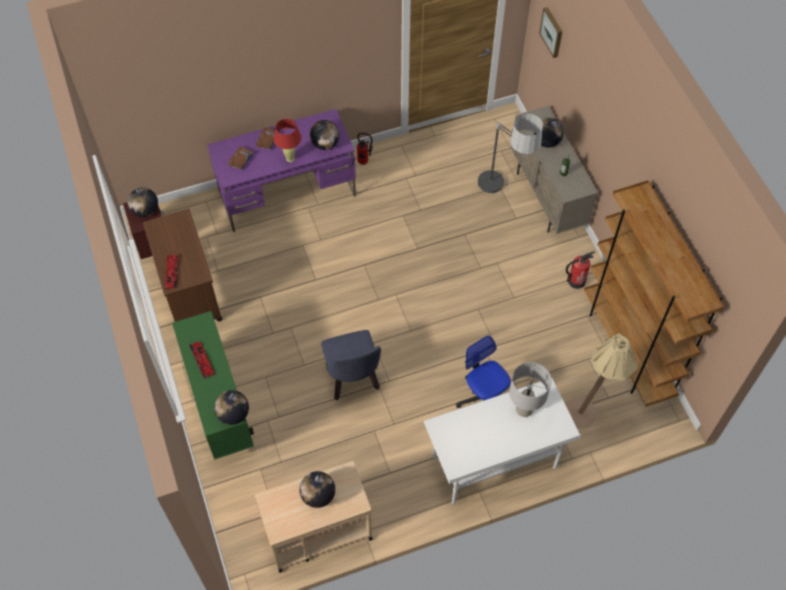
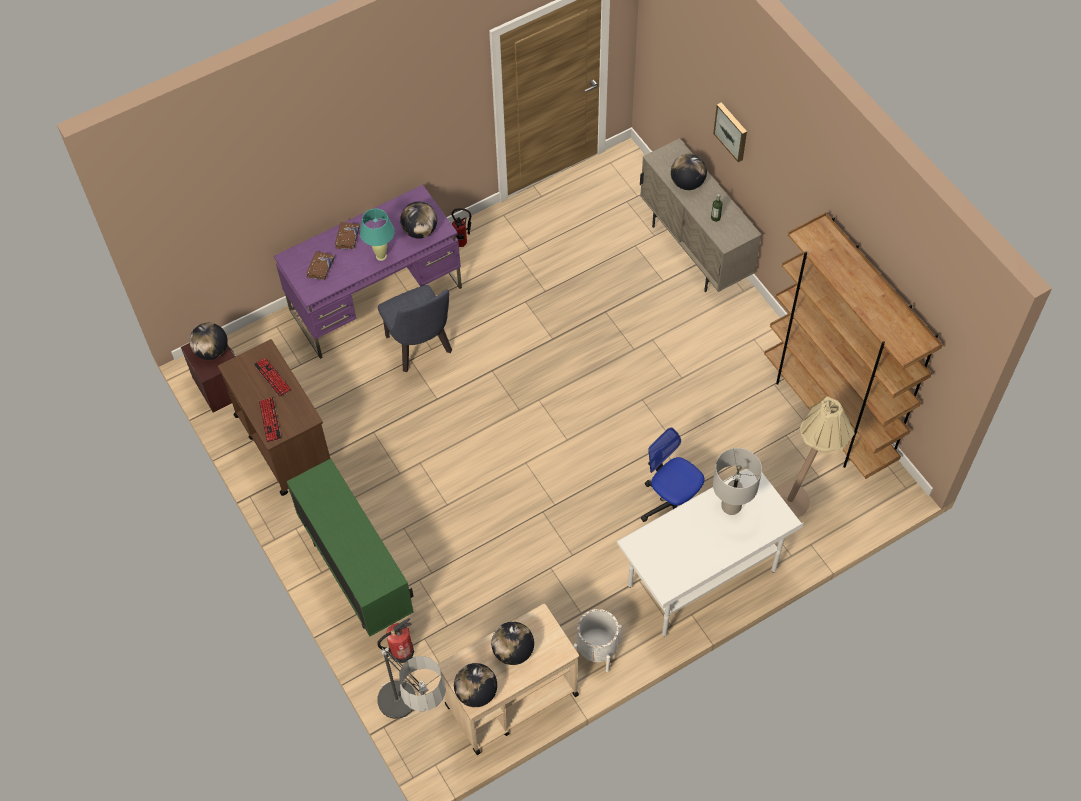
camera: 10 degrees left, 0 degrees up
keyboard [189,341,215,379] -> keyboard moved to [254,358,292,397]
globe [214,390,249,425] -> globe moved to [454,663,497,707]
red table lamp [273,119,302,162] -> turquoise table lamp [360,209,395,261]
blue chair [321,330,381,400] -> blue chair moved to [378,285,452,372]
floor lamp [478,113,543,194] -> floor lamp moved to [377,647,446,719]
picture [539,7,562,58] -> picture moved to [713,102,747,162]
fire extinguisher [566,251,595,289] -> fire extinguisher moved to [377,618,414,663]
none -> white planter [574,609,622,672]

